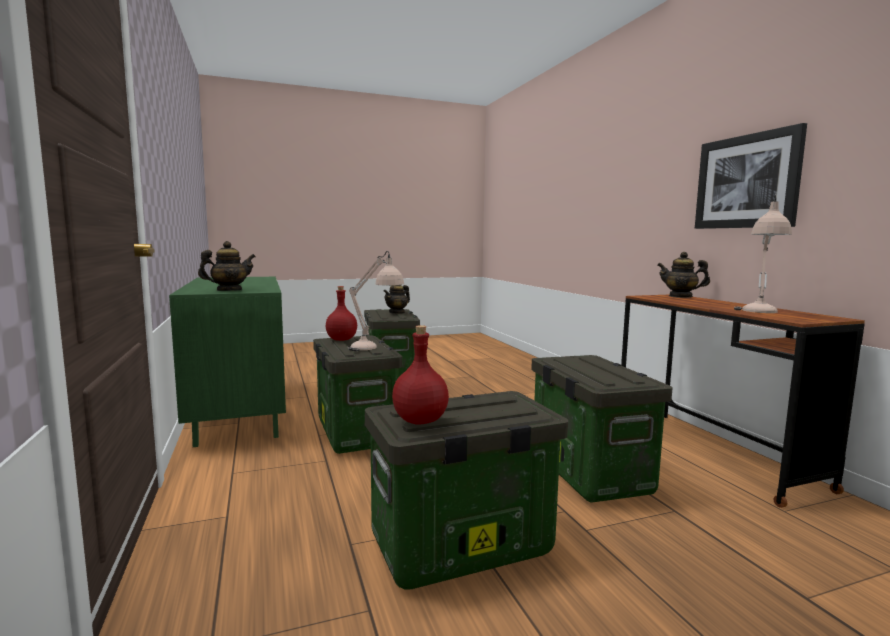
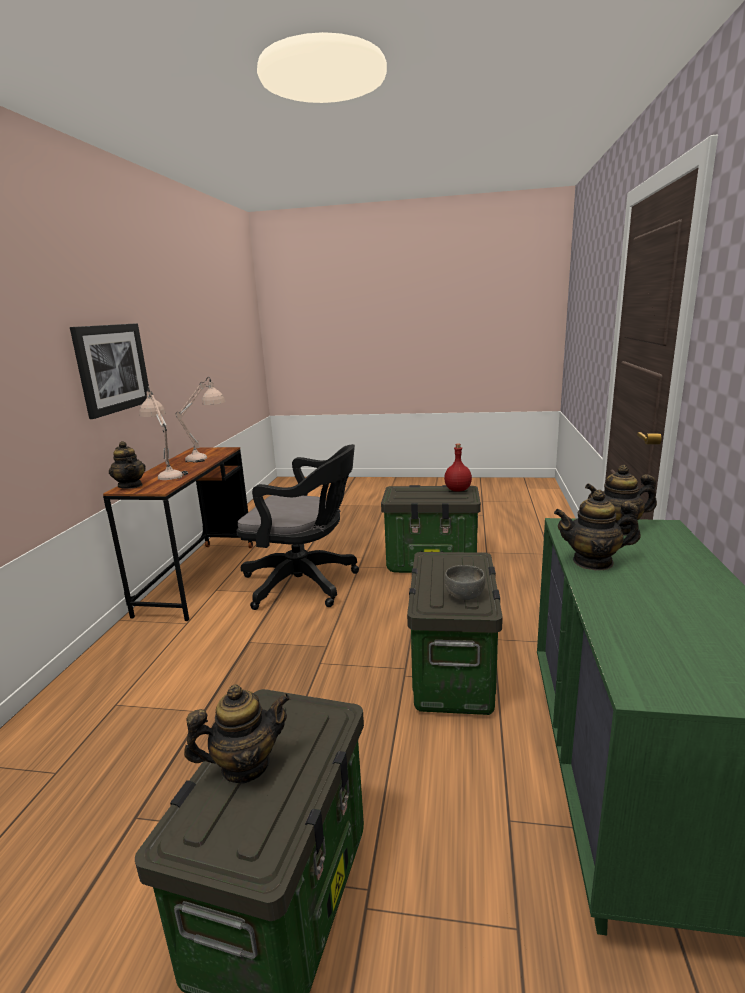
camera: 150 degrees left, 10 degrees up
red bottle [326,286,357,341] -> grey bowl [444,565,485,600]
beige table lamp [347,251,404,352] -> beige table lamp moved to [139,386,188,480]
storage box [531,355,673,503] -> black office chair [237,444,359,610]
none -> teapot [554,490,641,570]

